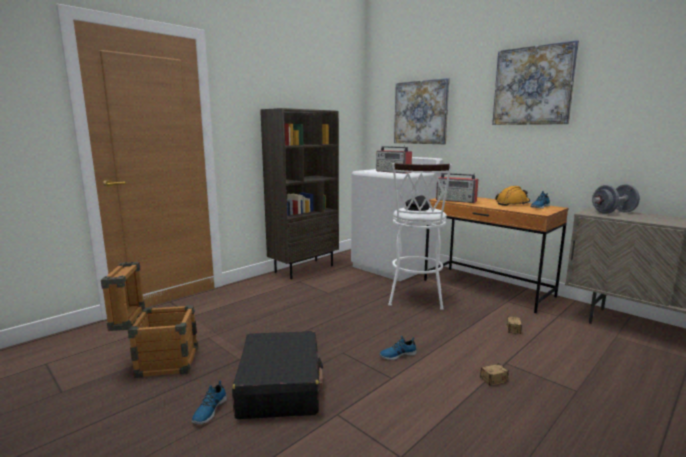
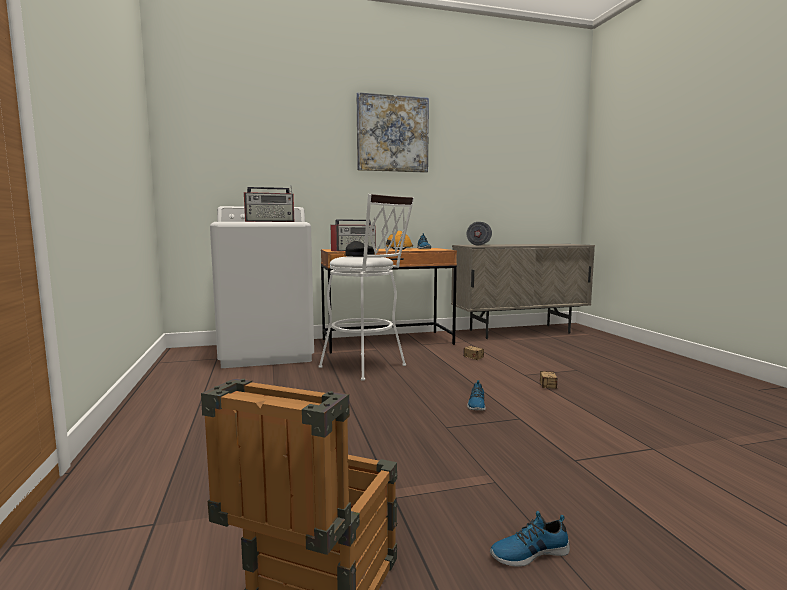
camera: 60 degrees left, 5 degrees down
shoe [192,380,227,424] -> shoe turned 120 degrees clockwise [490,511,570,567]
black suitcase [232,331,323,419] -> none
brown bookcase [260,108,339,279] -> none
picture [394,78,450,144] -> none

